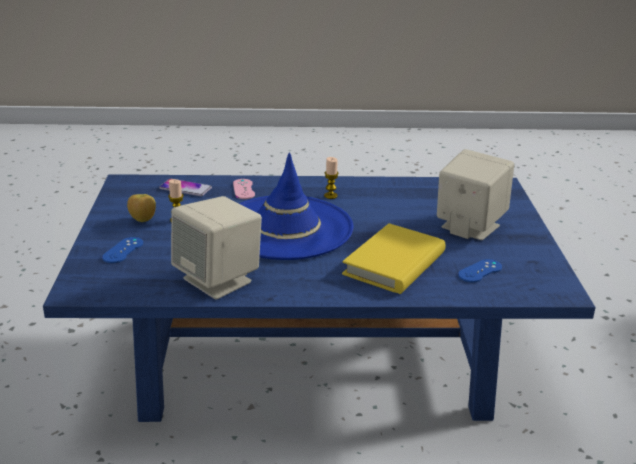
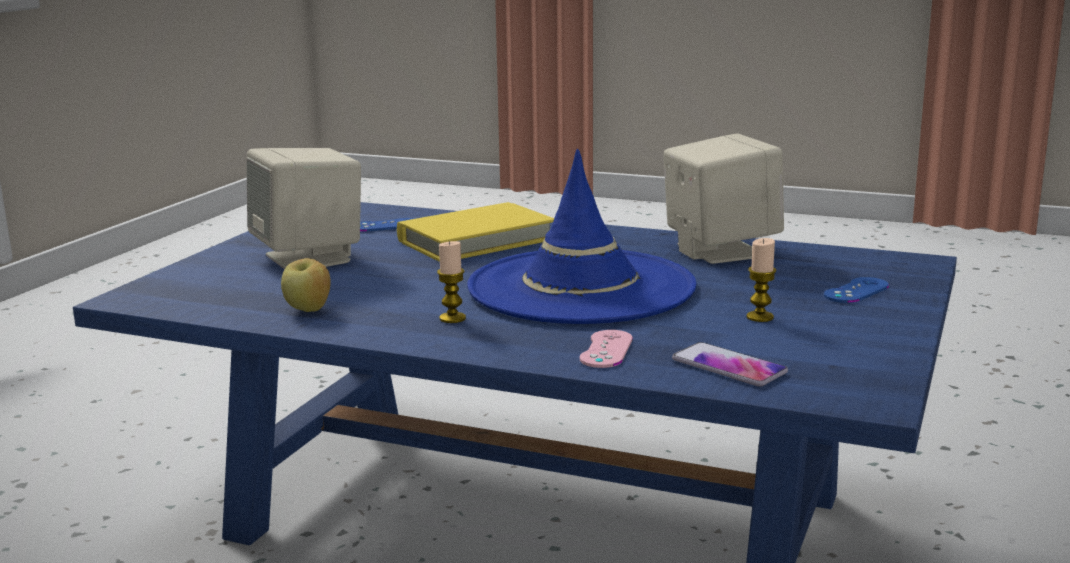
camera: 155 degrees left, 10 degrees down
apple [127,194,156,222] -> apple moved to [281,258,330,312]

